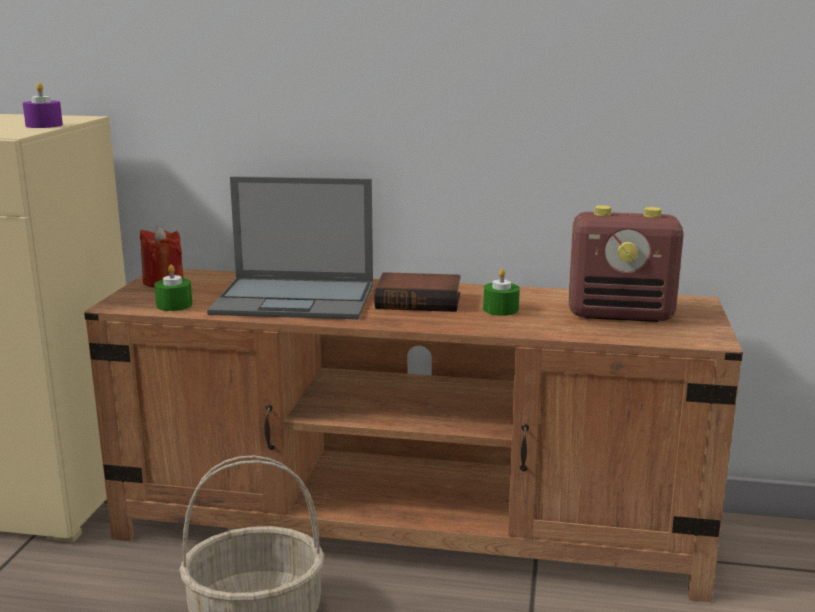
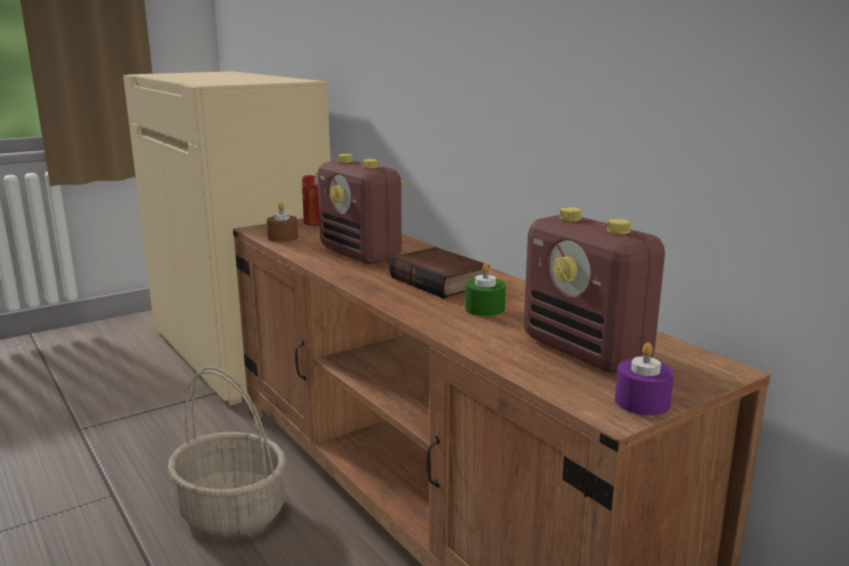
camera: 45 degrees right, 0 degrees up
purple candle [23,83,63,128] -> purple candle moved to [615,342,674,415]
green candle [154,265,192,311] -> brown candle [267,203,298,242]
laptop [207,176,373,319] -> radio [317,154,405,264]

